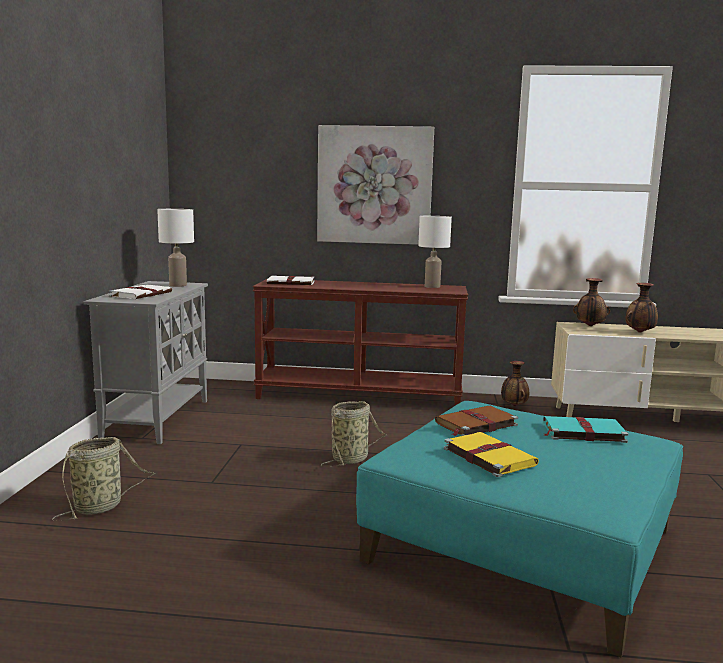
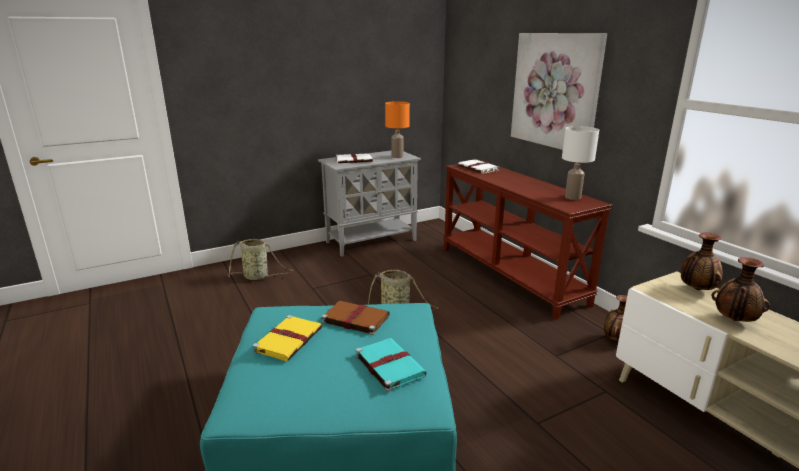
camera: 55 degrees right, 10 degrees up
white table lamp [157,209,194,287] -> orange table lamp [385,101,410,158]

